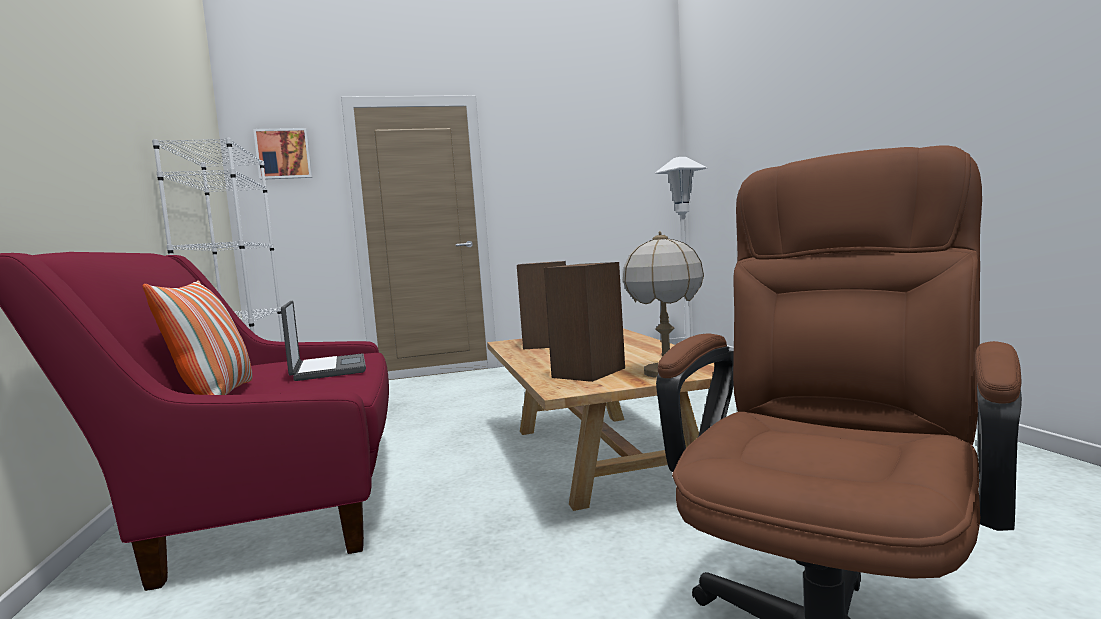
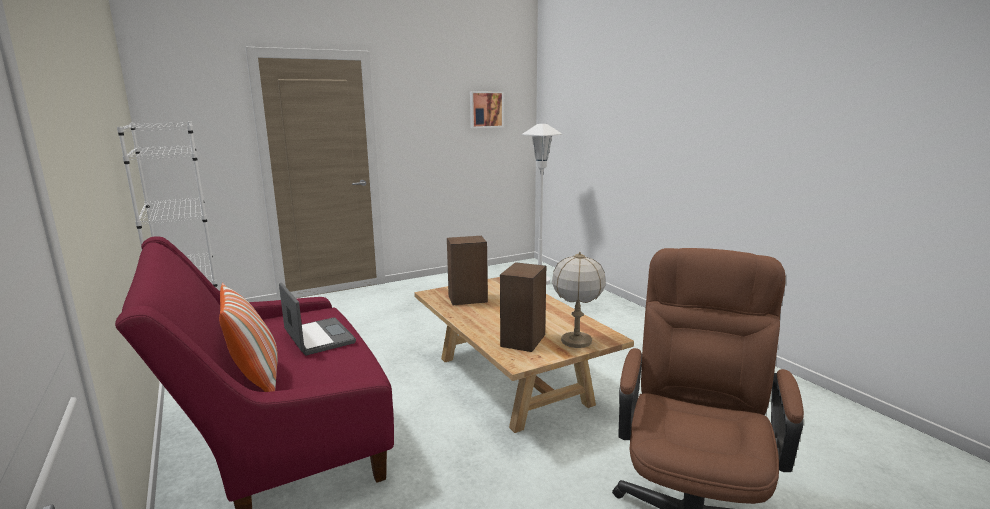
camera: 15 degrees left, 10 degrees up
picture [253,128,312,180] -> picture moved to [470,91,504,128]

